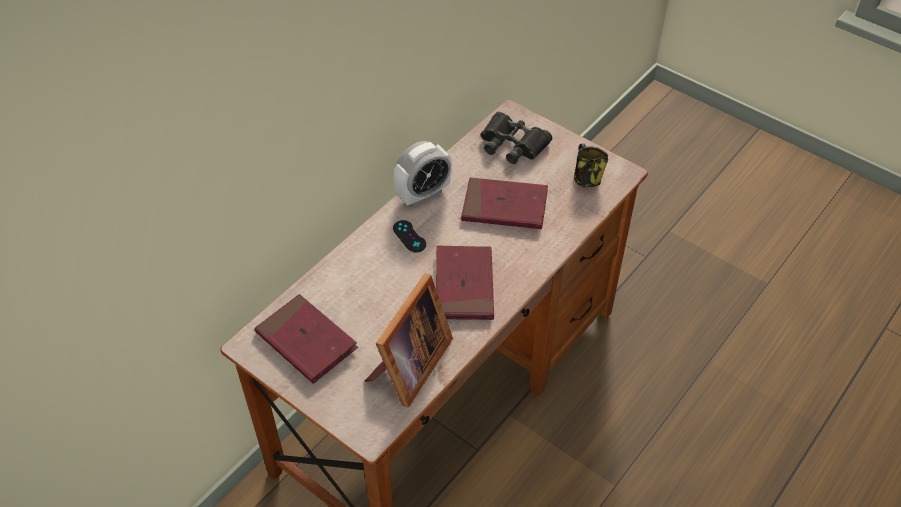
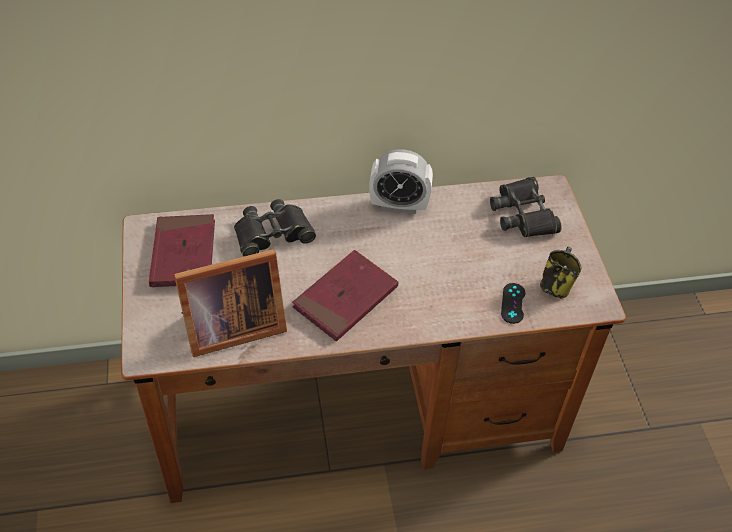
camera: 40 degrees right, 0 degrees up
black game controller [393,220,426,253] -> black game controller moved to [501,283,525,324]
red book [461,178,548,229] -> none
none -> black binoculars [234,199,316,257]

